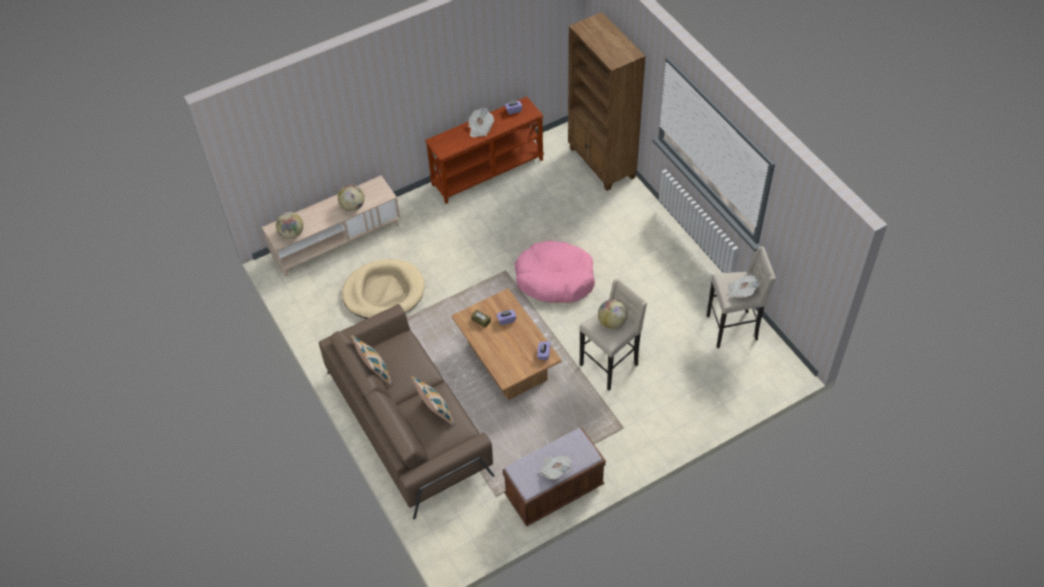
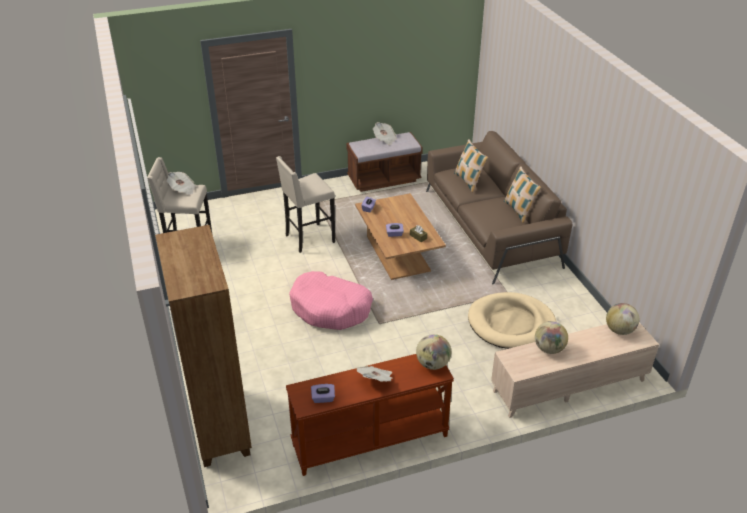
camera: 170 degrees left, 15 degrees down
globe [598,299,628,329] -> globe moved to [416,334,451,370]

